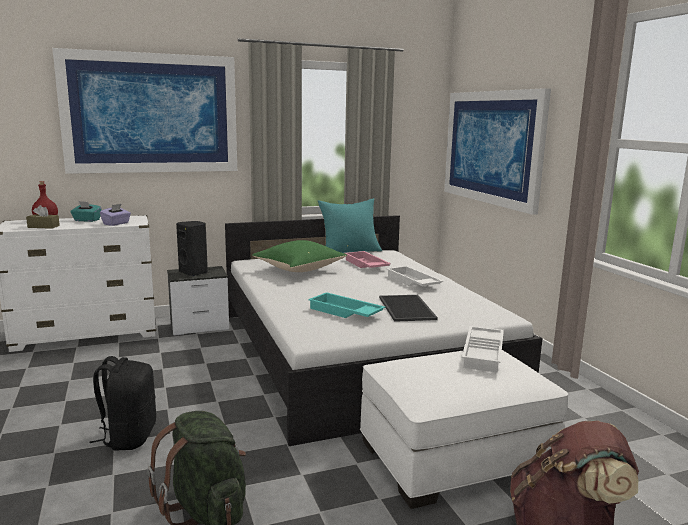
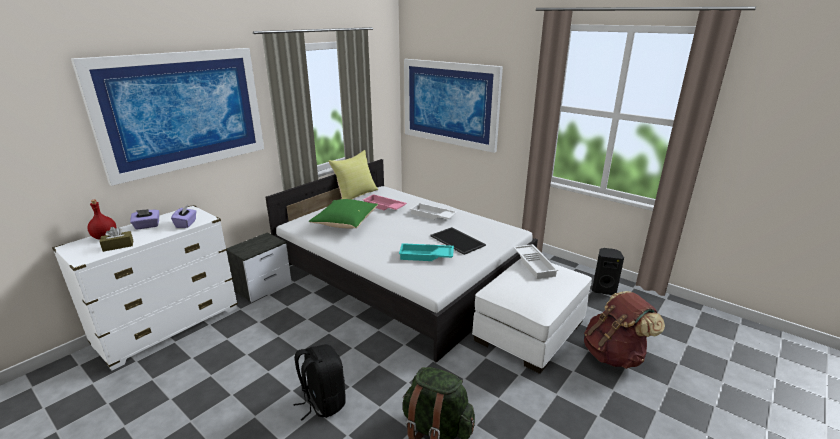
camera: 30 degrees left, 10 degrees up
turquoise tissue box [71,201,101,222] -> purple tissue box [130,209,159,229]
black speaker [176,221,208,276] -> black speaker moved to [592,248,624,295]
turquoise pillow [317,198,382,253] -> yellow pillow [328,150,378,199]

